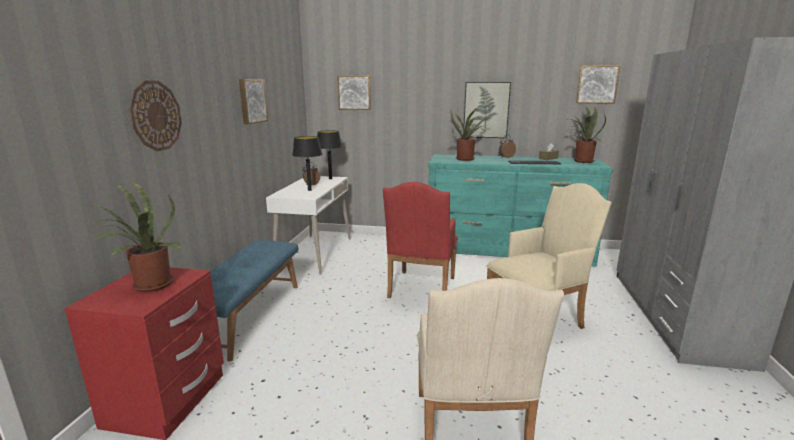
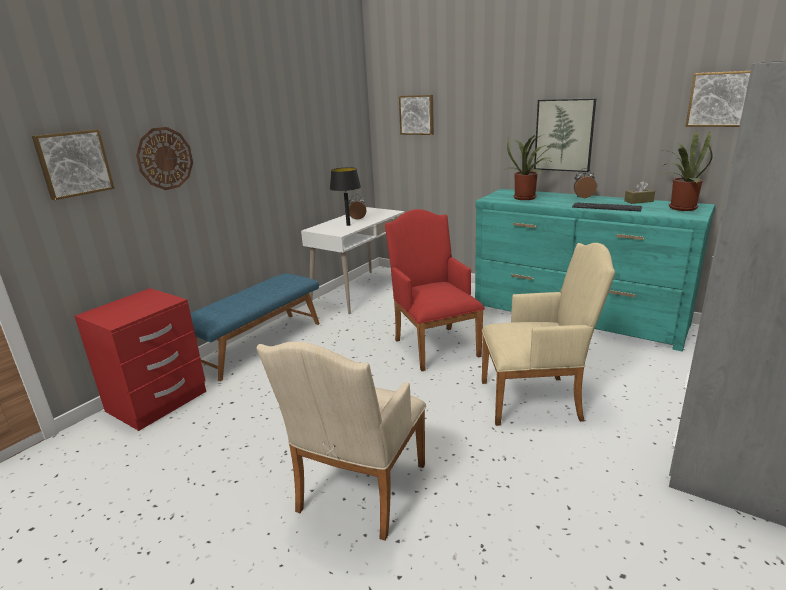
camera: 25 degrees right, 5 degrees up
potted plant [94,181,182,292] -> none
picture [239,79,268,124] -> picture moved to [32,129,115,200]
black table lamp [317,130,342,179] -> none
red armchair [383,182,458,298] -> red armchair turned 120 degrees clockwise [385,209,485,371]

